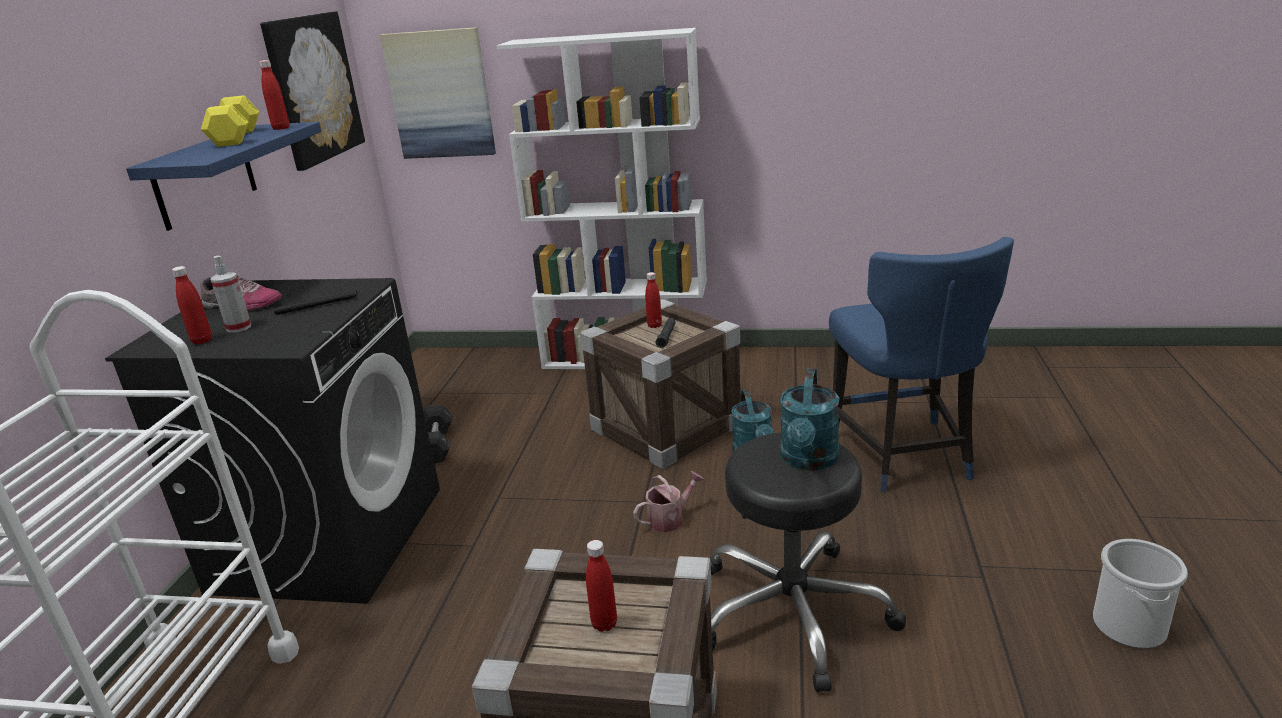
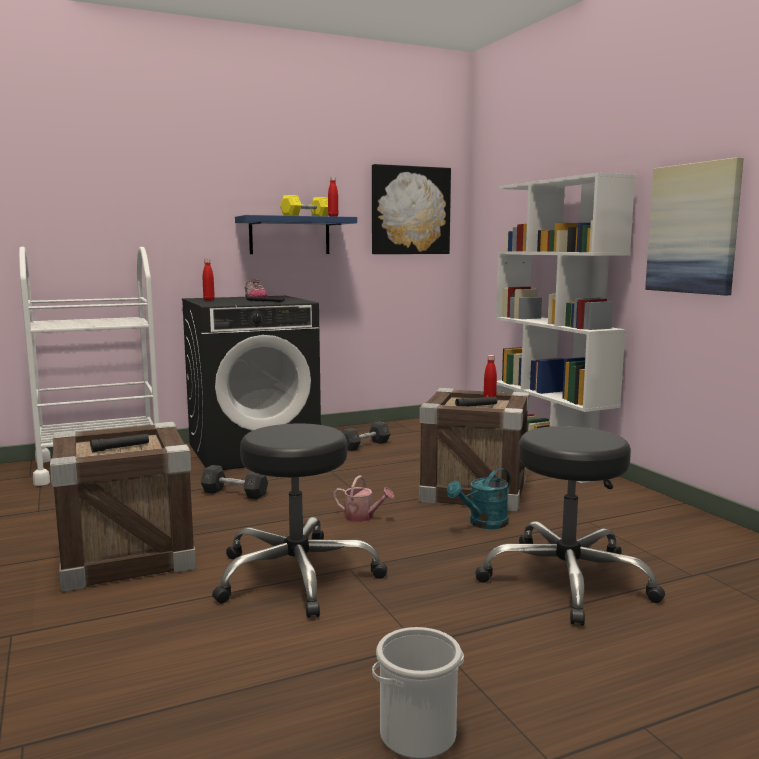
camera: 55 degrees right, 15 degrees down
spray bottle [210,256,251,333] -> none
picture [380,27,496,159] -> picture moved to [645,157,744,295]
red bottle [586,540,617,632] -> black flashlight [90,434,149,452]
turquoise watering can [780,368,840,470] -> none
blue chair [829,237,1014,492] -> black stool [475,426,665,626]
none -> grey dumbbell [201,465,268,499]

